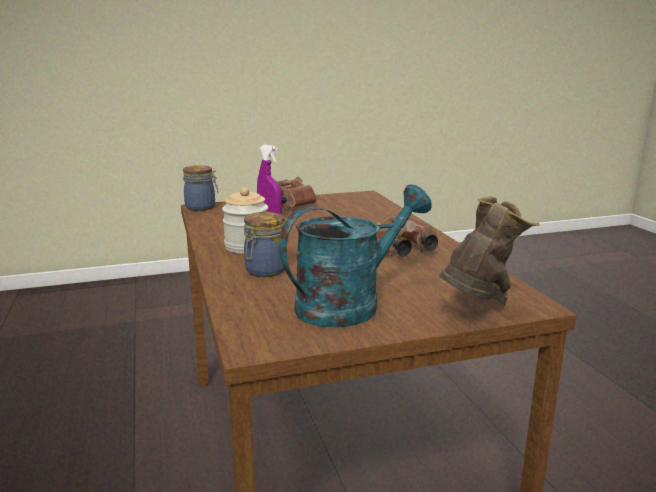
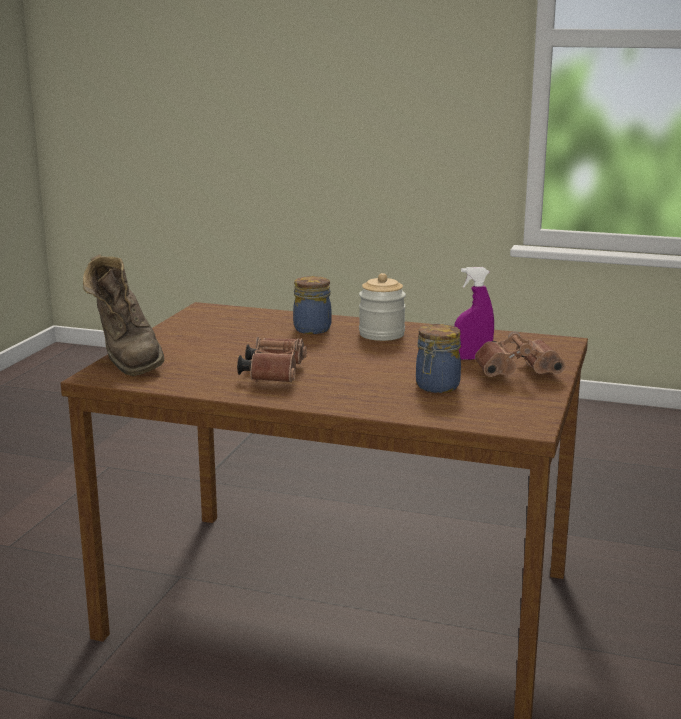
camera: 125 degrees right, 0 degrees up
jar [183,165,218,211] -> jar moved to [416,324,461,393]
turquoise watering can [279,185,432,328] -> none

